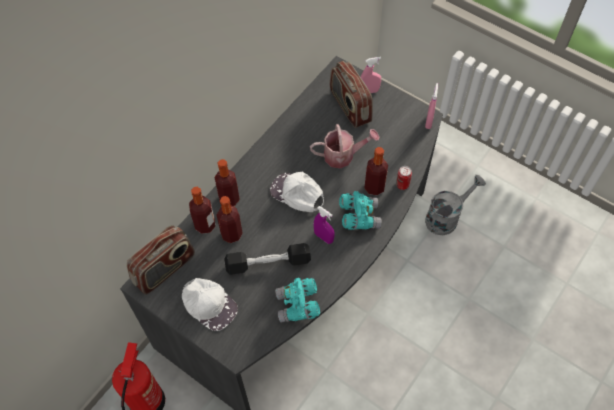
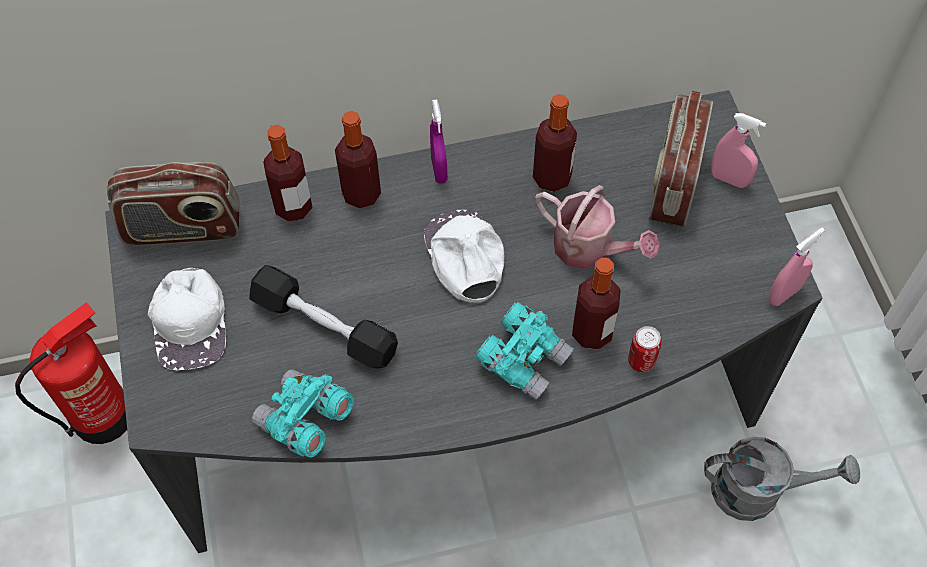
camera: 40 degrees right, 0 degrees up
bottle [217,196,243,243] -> bottle moved to [533,94,577,192]
purple spray bottle [314,206,335,244] -> purple spray bottle moved to [430,99,448,184]

